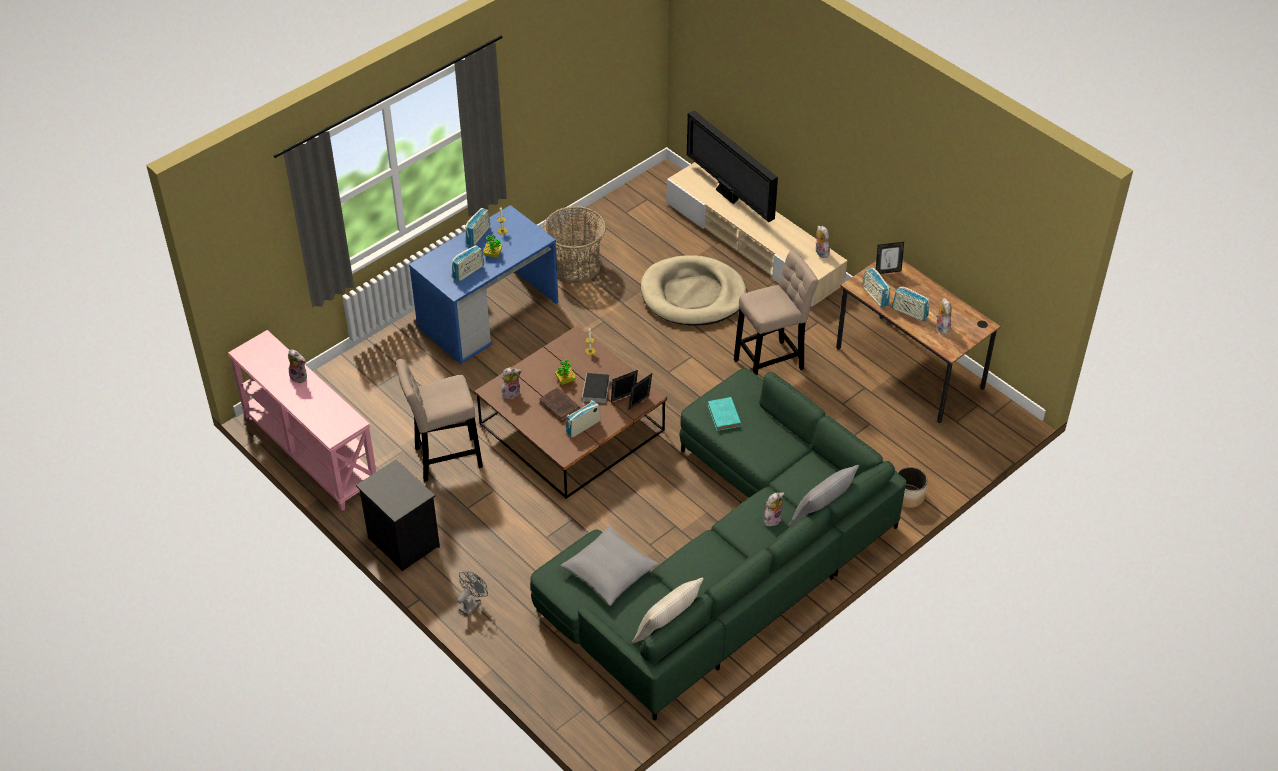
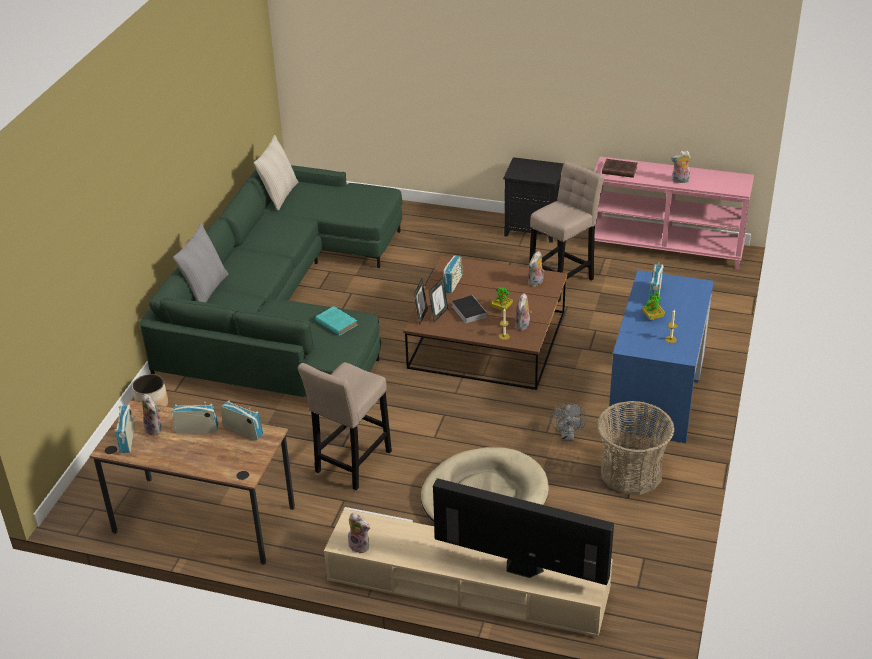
camera: 150 degrees right, 10 degrees down
grey fan [457,571,488,616] -> grey fan moved to [550,403,587,441]
radio [465,208,490,246] -> radio moved to [115,403,135,453]
brown book [539,387,580,422] -> brown book moved to [602,159,638,178]
grey pillow [560,525,659,606] -> none
plush toy [764,492,784,526] -> plush toy moved to [515,293,532,331]
picture frame [876,242,904,274] -> none

